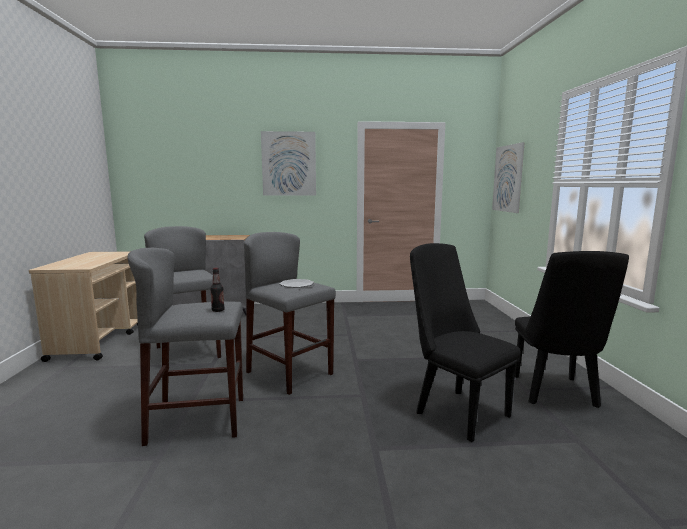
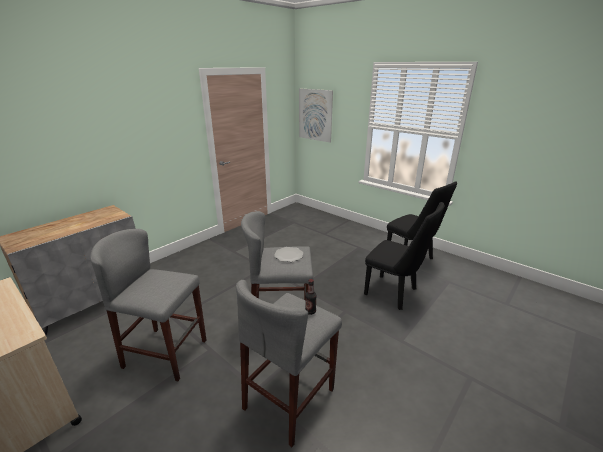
camera: 45 degrees left, 15 degrees up
picture [261,131,316,196] -> none
black chair [410,243,520,442] -> black chair turned 150 degrees counterclockwise [364,202,445,310]

